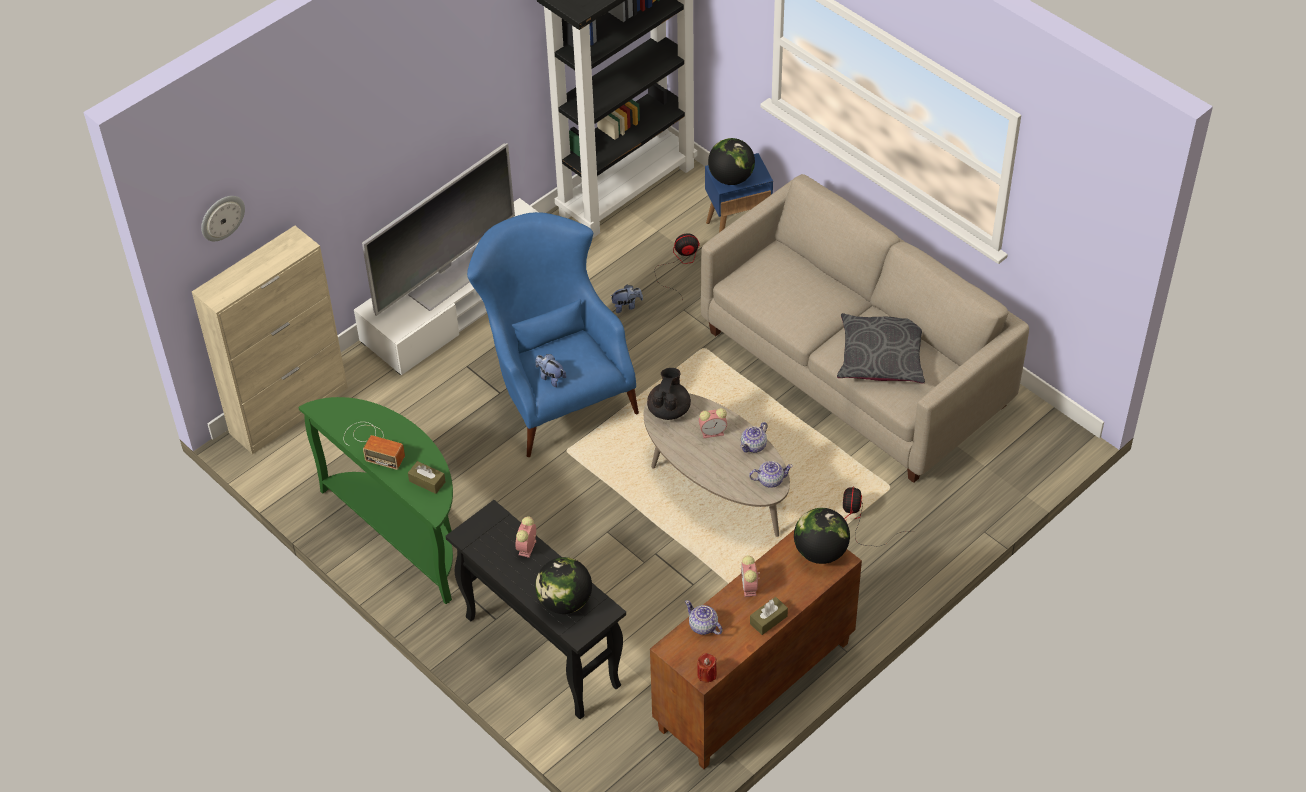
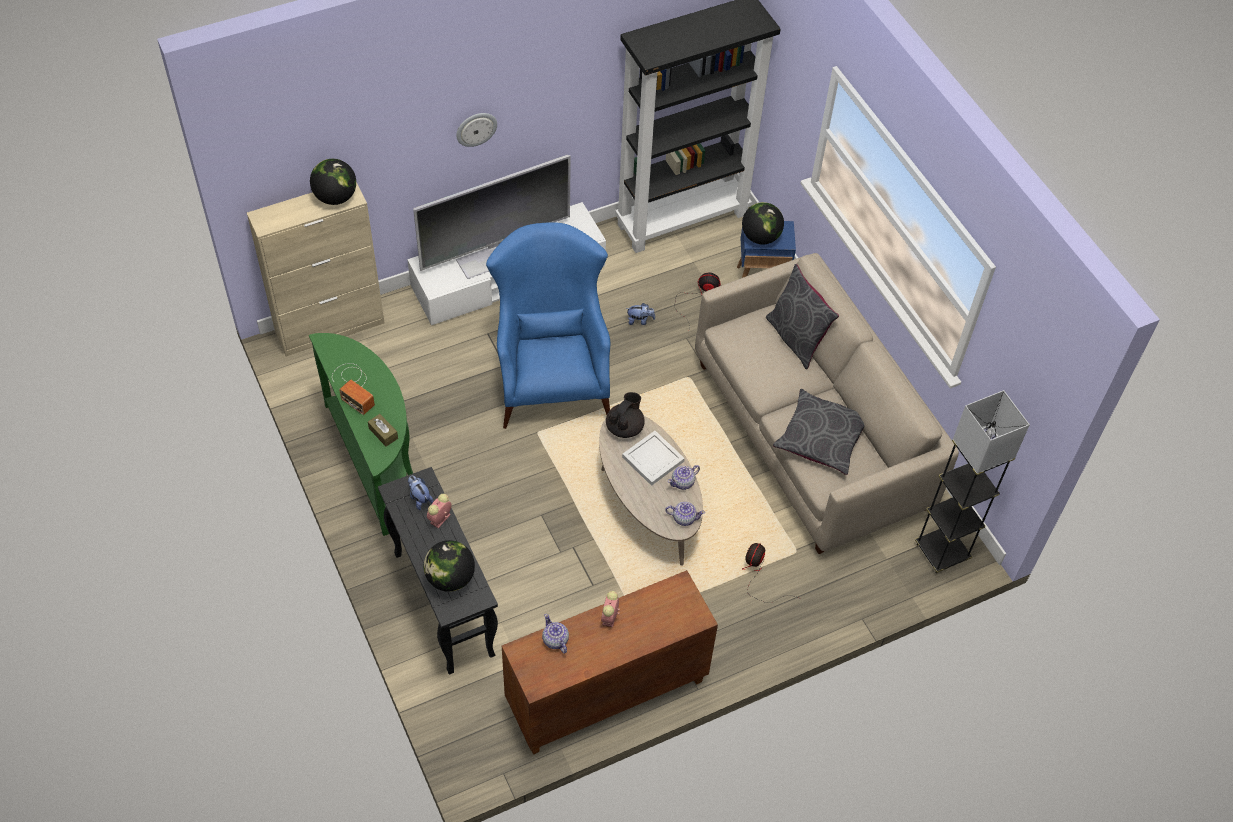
camera: 15 degrees right, 5 degrees up
wall clock [201,196,245,241] -> wall clock moved to [456,113,497,147]
plush toy [536,354,566,387] -> plush toy moved to [408,476,433,510]
red candle [697,653,717,683] -> none
alarm clock [699,408,727,438] -> white tray [622,431,685,486]
brown tissue box [750,597,788,635] -> none
globe [794,508,850,564] -> globe moved to [310,159,356,205]
none -> grey pillow [766,264,839,369]
none -> grey floor lamp [915,390,1030,573]

